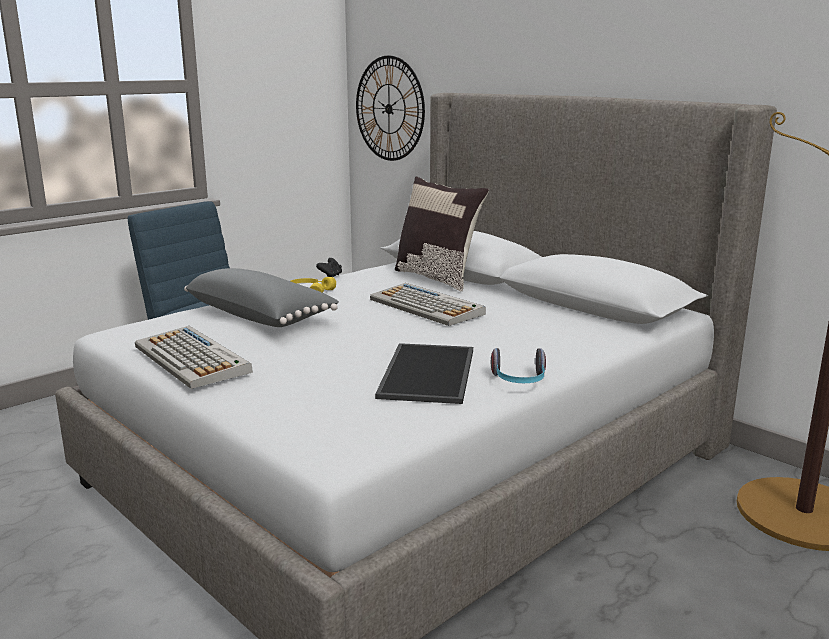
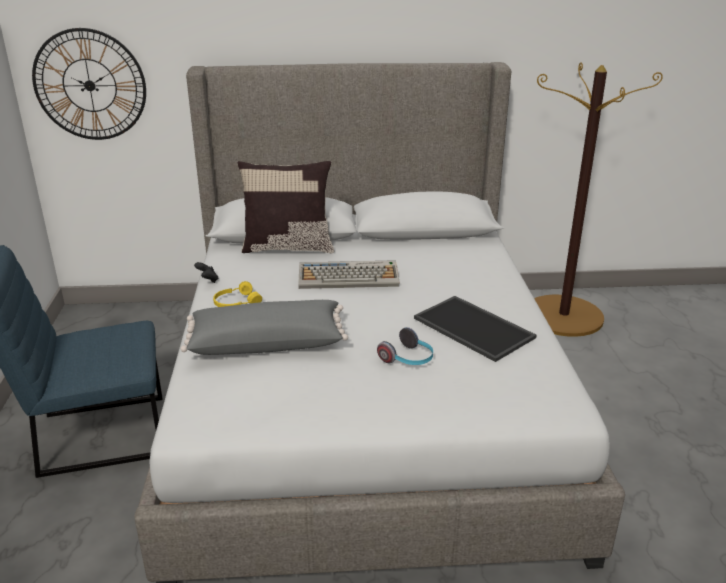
camera: 50 degrees left, 10 degrees up
keyboard [135,326,253,389] -> none
headphones [491,348,546,383] -> headphones moved to [377,327,433,365]

